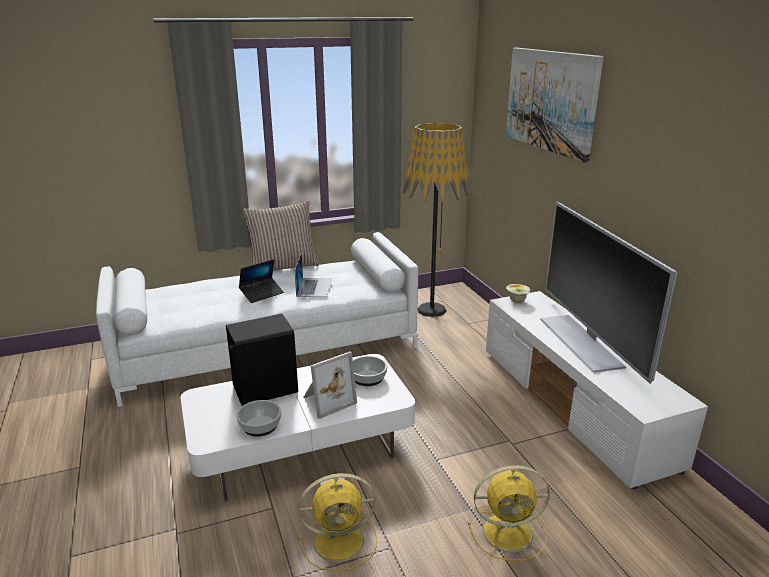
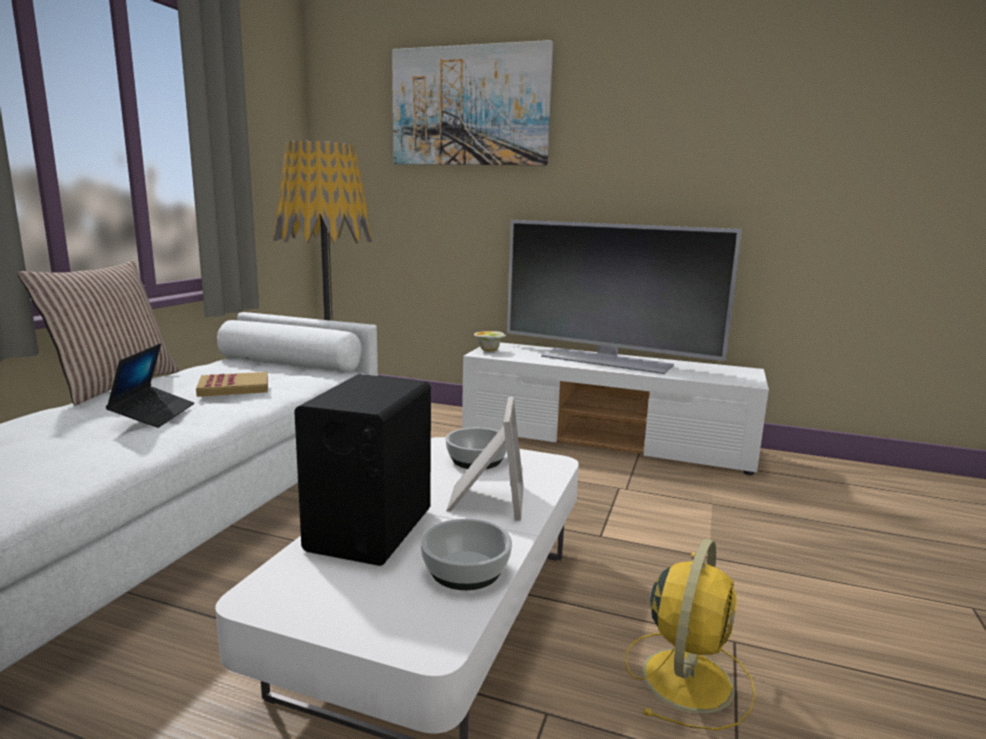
camera: 50 degrees left, 10 degrees down
laptop [294,253,332,297] -> book [196,372,268,397]
yellow fan [467,465,550,561] -> none

